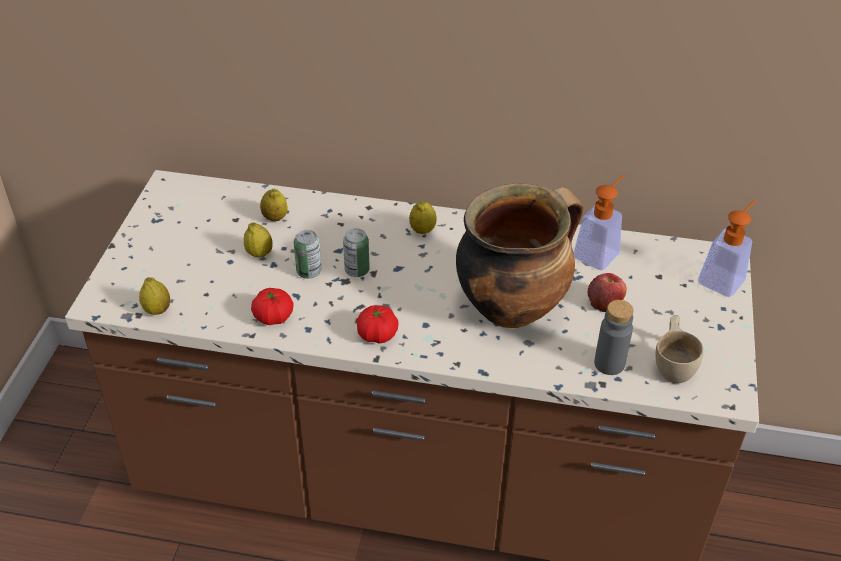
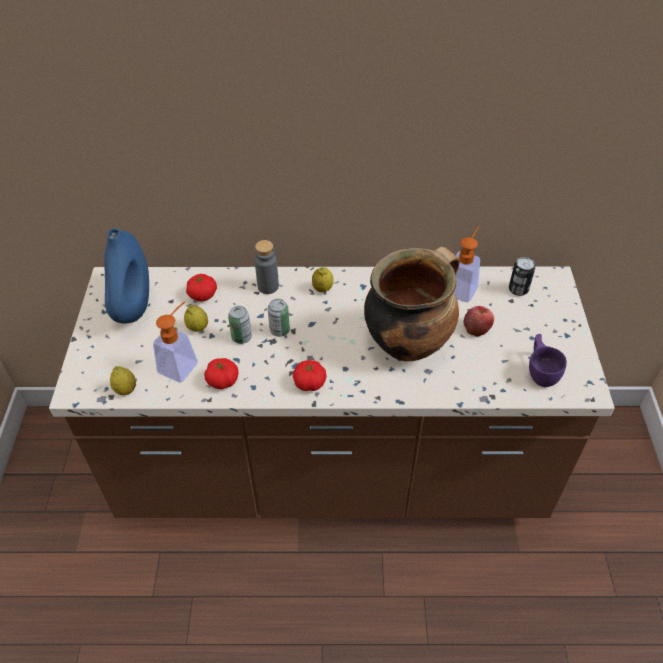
camera: 10 degrees left, 5 degrees up
lemon [260,189,288,221] -> tomato [186,274,217,302]
grey bottle [594,300,634,375] -> grey bottle moved to [255,240,279,294]
beige cup [655,315,703,383] -> purple cup [529,334,567,387]
soap dispenser [698,199,756,297] -> soap dispenser moved to [153,301,198,382]
none -> blue vase [104,228,149,323]
none -> can [509,257,535,296]

